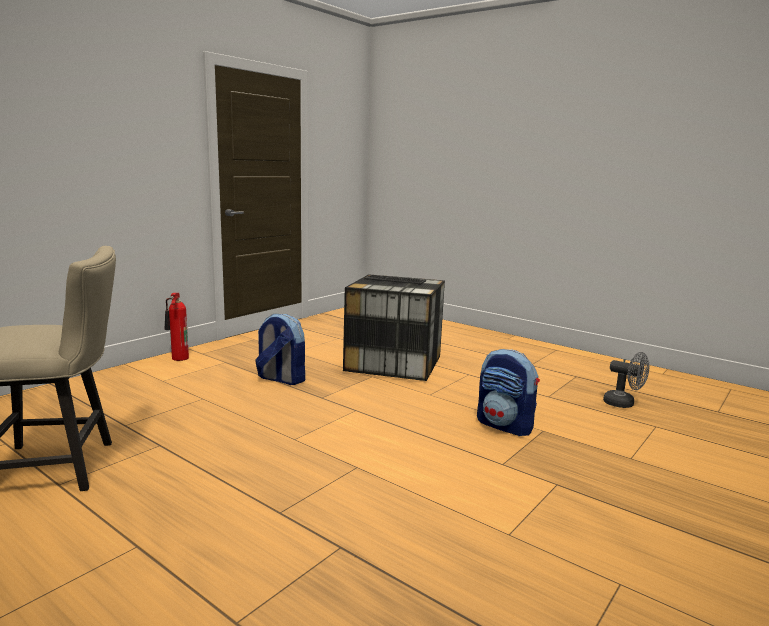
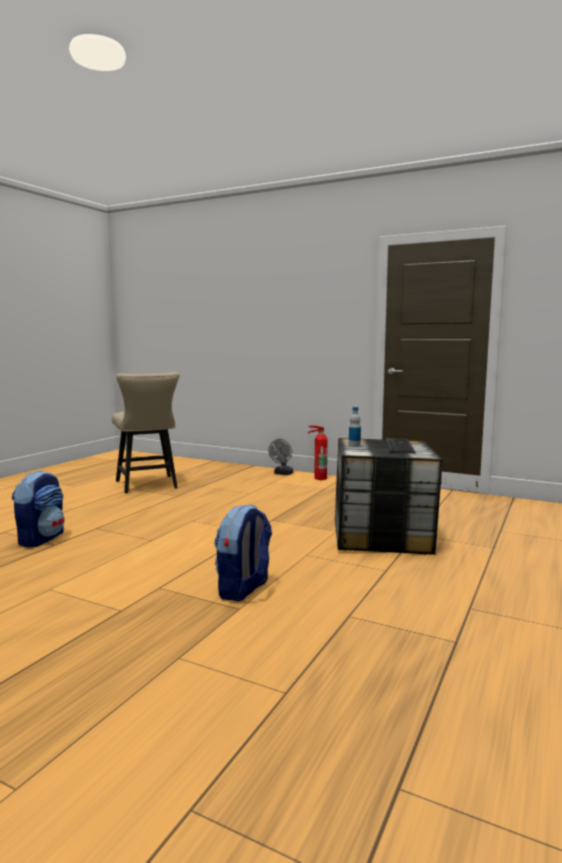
camera: 80 degrees right, 5 degrees down
backpack [255,314,305,385] -> backpack moved to [12,470,64,548]
grey fan [603,352,649,408] -> grey fan moved to [268,439,293,475]
none -> bottle [349,407,361,447]

